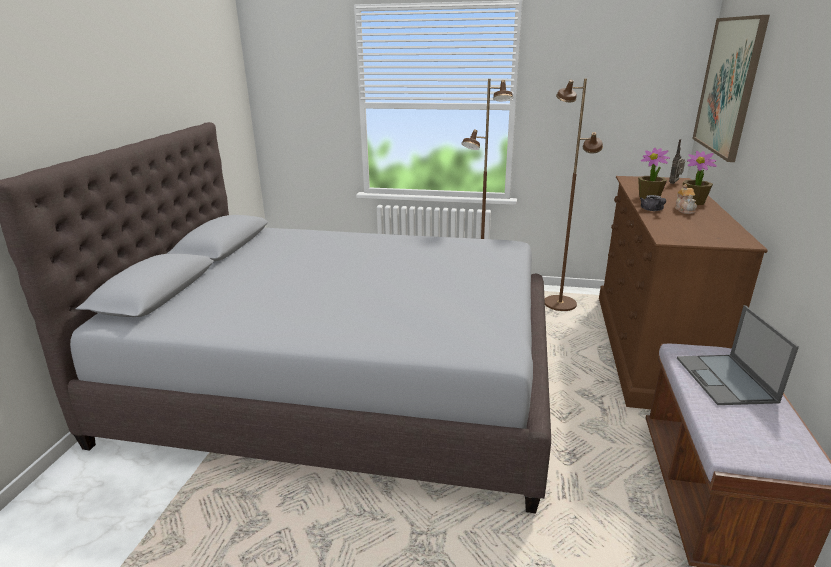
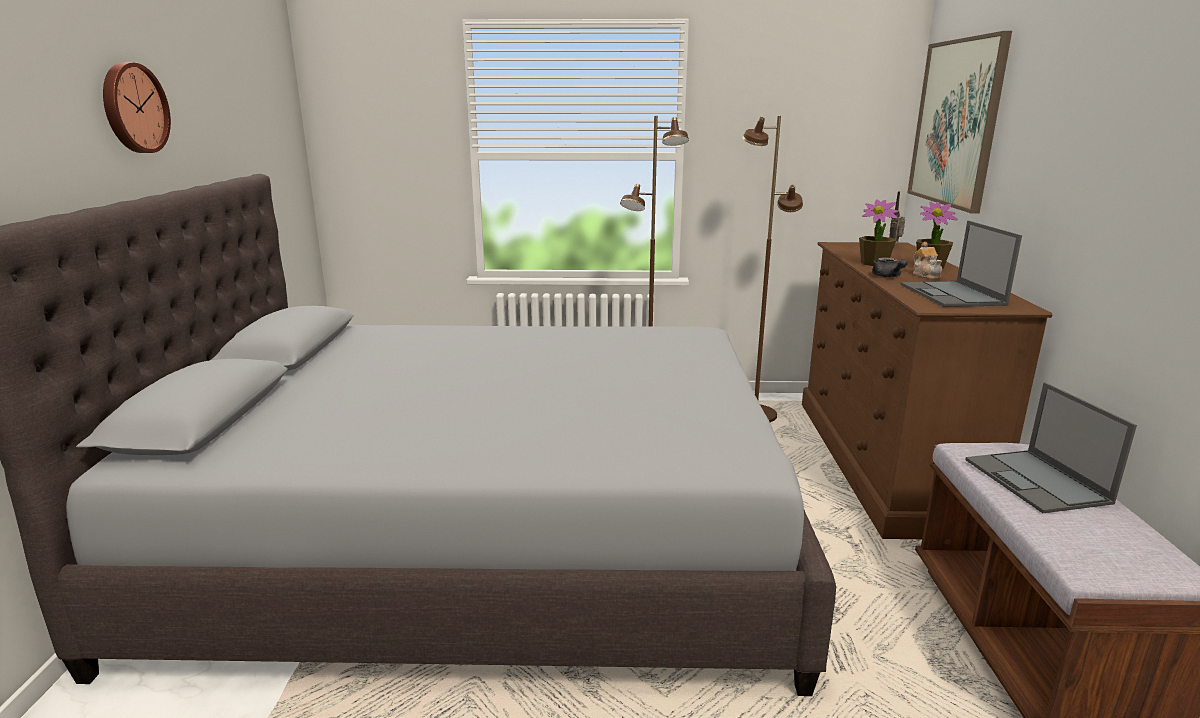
camera: 10 degrees left, 5 degrees down
none -> wall clock [103,62,171,153]
none -> laptop [901,221,1022,307]

